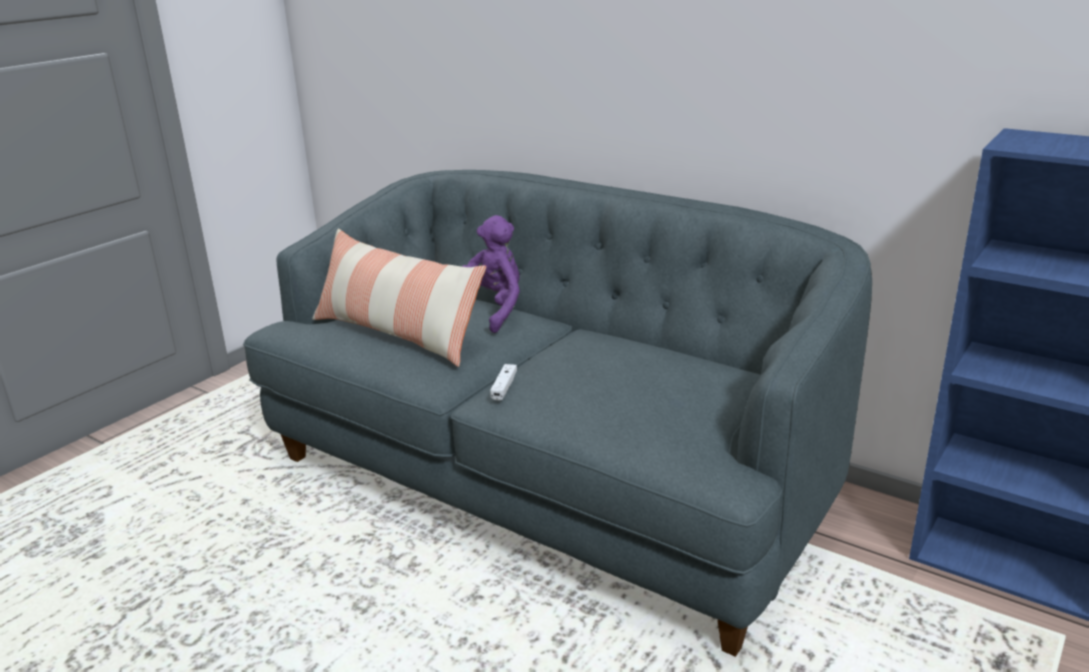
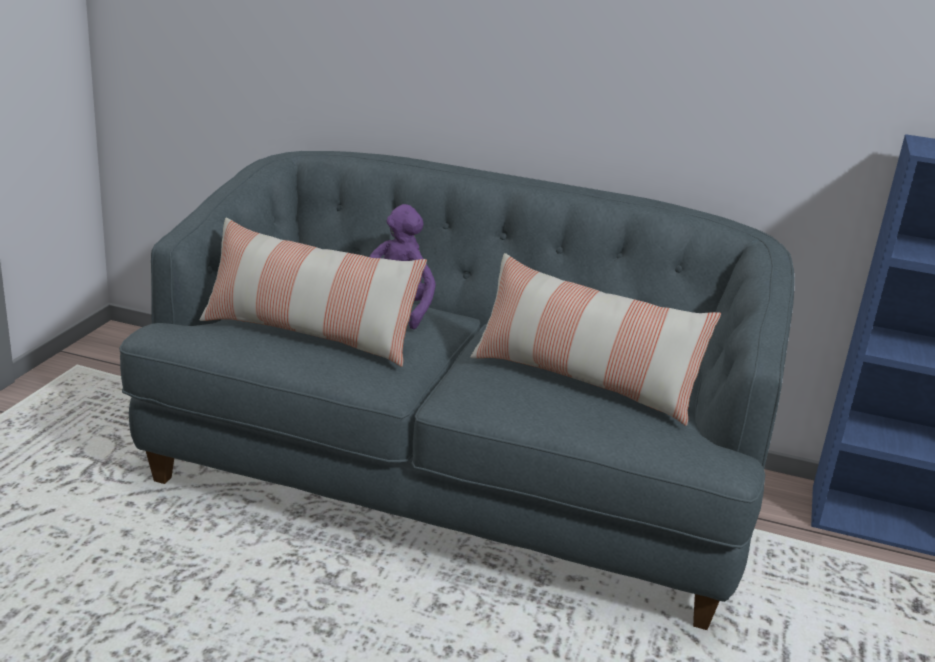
camera: 20 degrees left, 0 degrees up
white game controller [490,364,517,401] -> none
none -> pillow [471,253,721,426]

